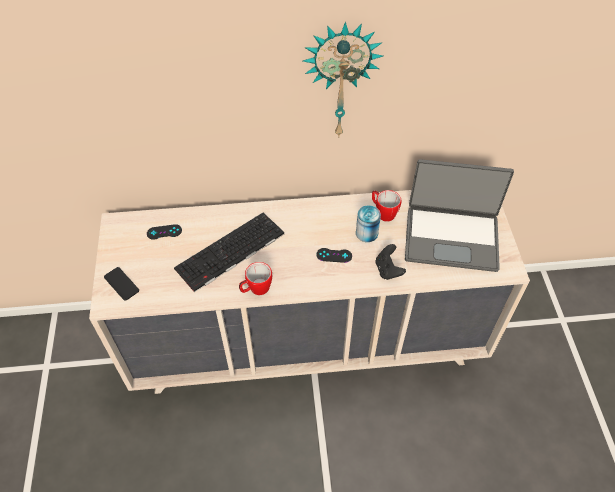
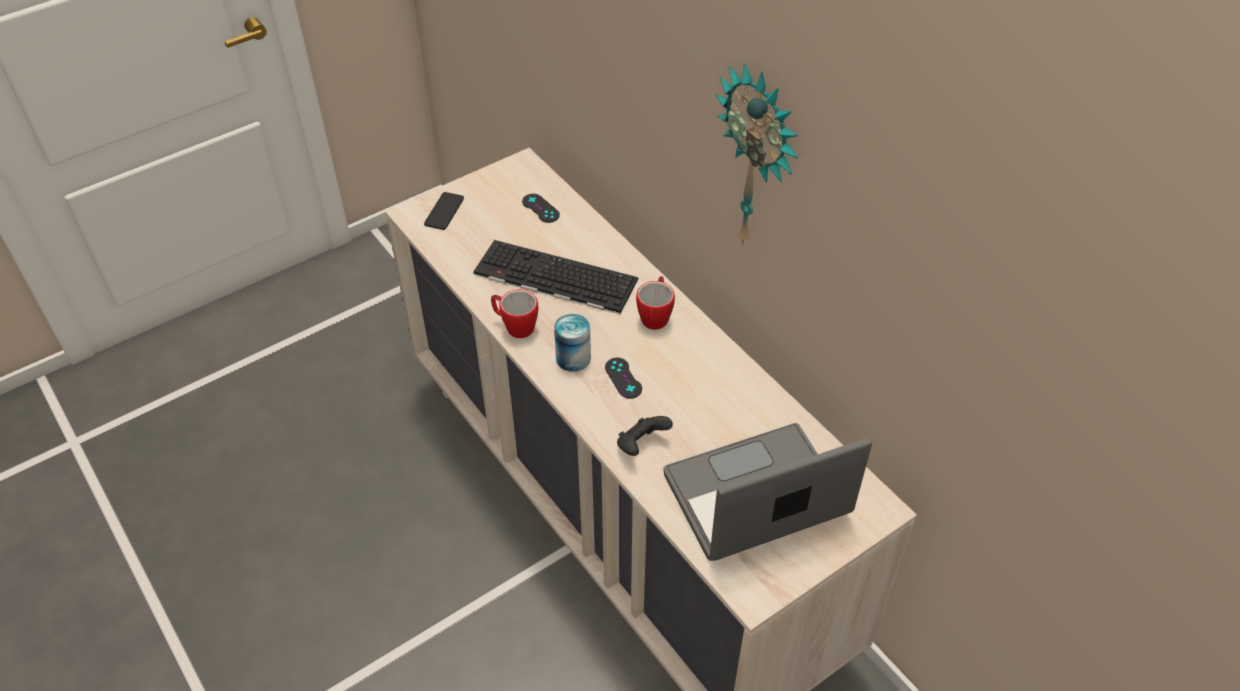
camera: 60 degrees right, 5 degrees down
can [356,205,381,242] -> can moved to [554,314,591,372]
mug [372,190,401,222] -> mug moved to [636,276,675,330]
laptop [405,159,514,272] -> laptop turned 90 degrees clockwise [664,423,872,561]

